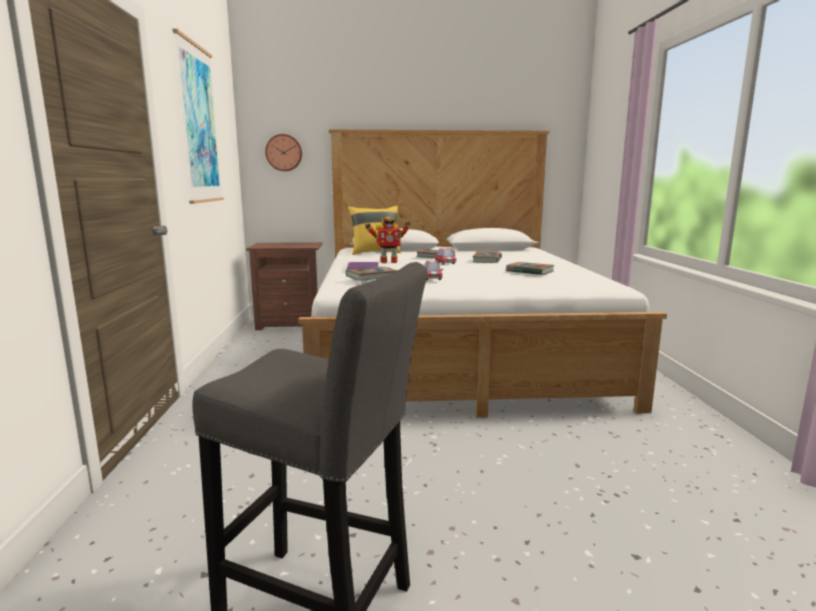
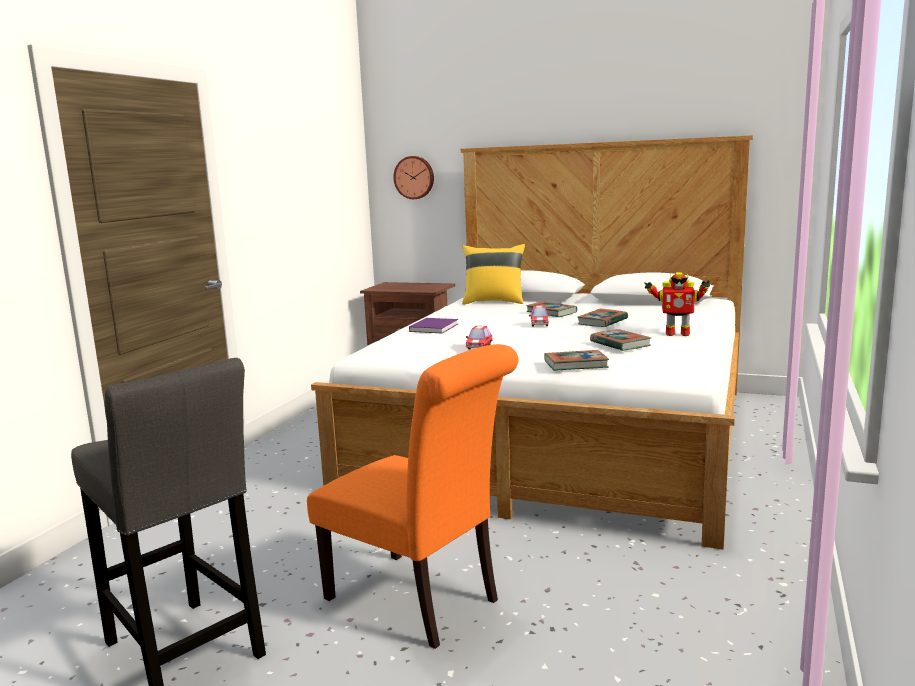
camera: 25 degrees right, 0 degrees up
picture [173,29,224,204] -> none
book [346,267,397,281] -> book moved to [544,350,609,371]
toy robot [365,217,411,263] -> toy robot moved to [644,272,710,336]
none -> orange chair [307,344,518,649]

